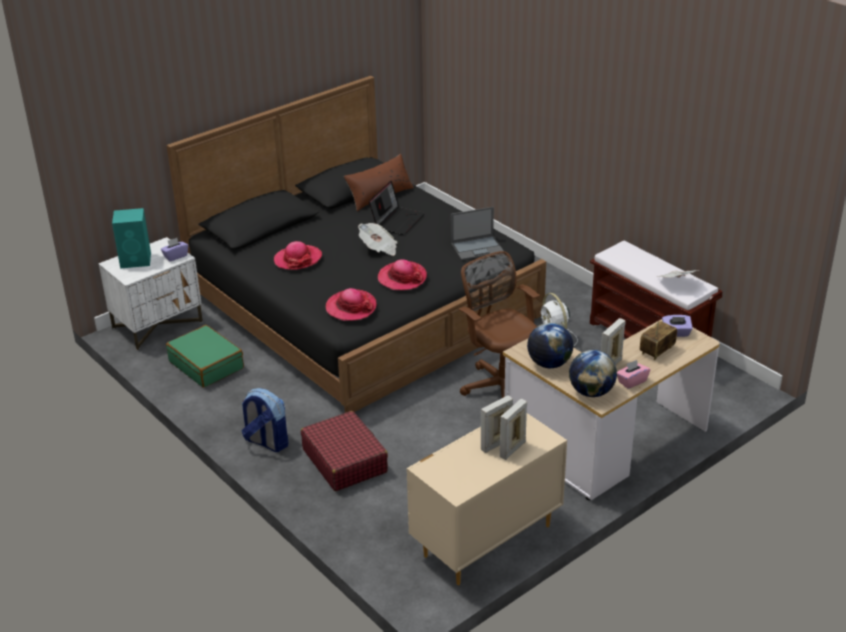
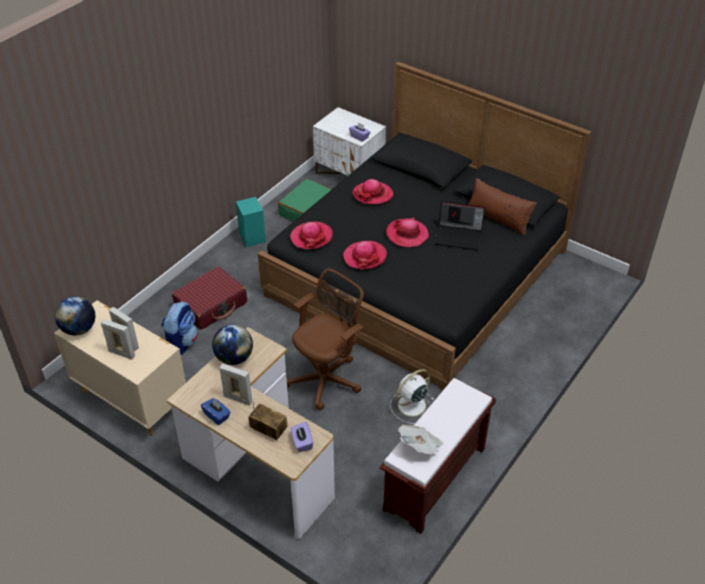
camera: 75 degrees right, 10 degrees up
turquoise speaker [112,208,151,269] -> turquoise speaker moved to [236,197,266,247]
backpack [241,388,288,452] -> backpack moved to [161,301,198,355]
newspaper [358,223,397,256] -> hat [386,218,429,247]
laptop [451,207,504,260] -> none
globe [569,350,617,397] -> globe moved to [55,297,95,336]
pink tissue box [617,360,650,389] -> blue tissue box [201,398,231,425]

